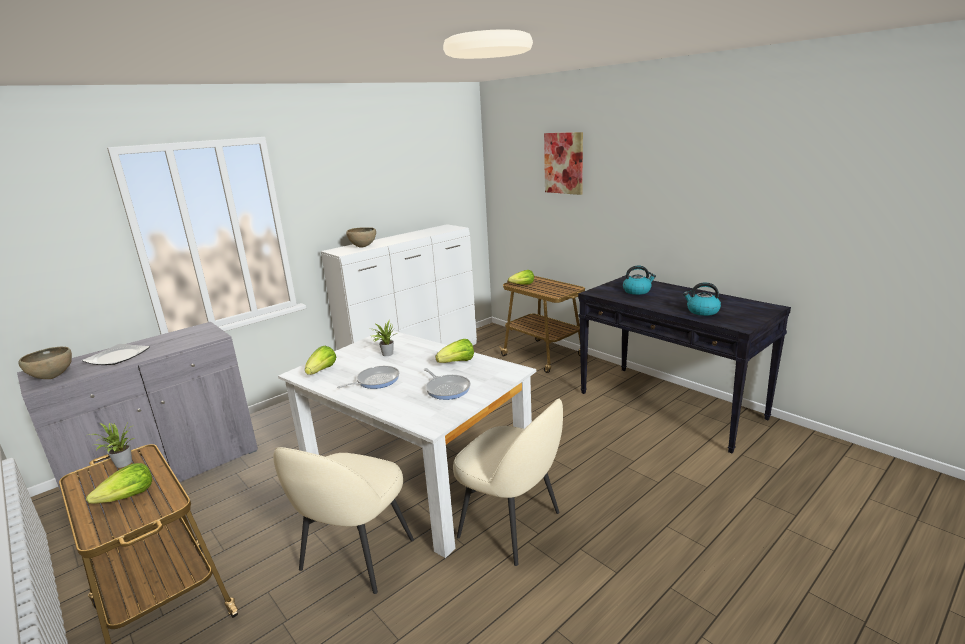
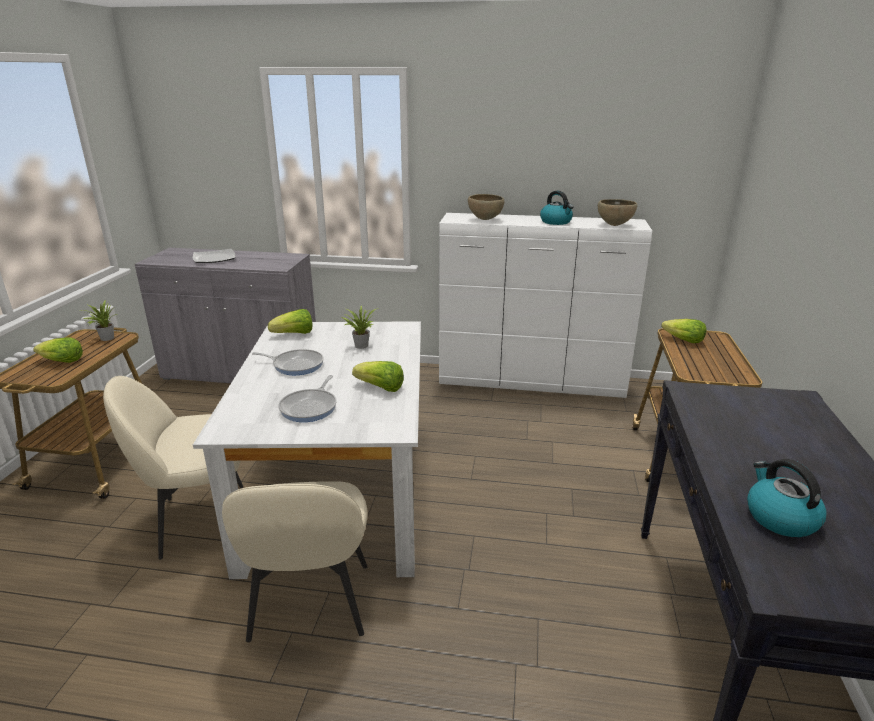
camera: 50 degrees right, 5 degrees up
brown bowl [19,347,72,379] -> brown bowl moved to [598,199,637,226]
picture [544,132,583,195] -> none
kettle [623,266,656,295] -> kettle moved to [540,191,574,225]

